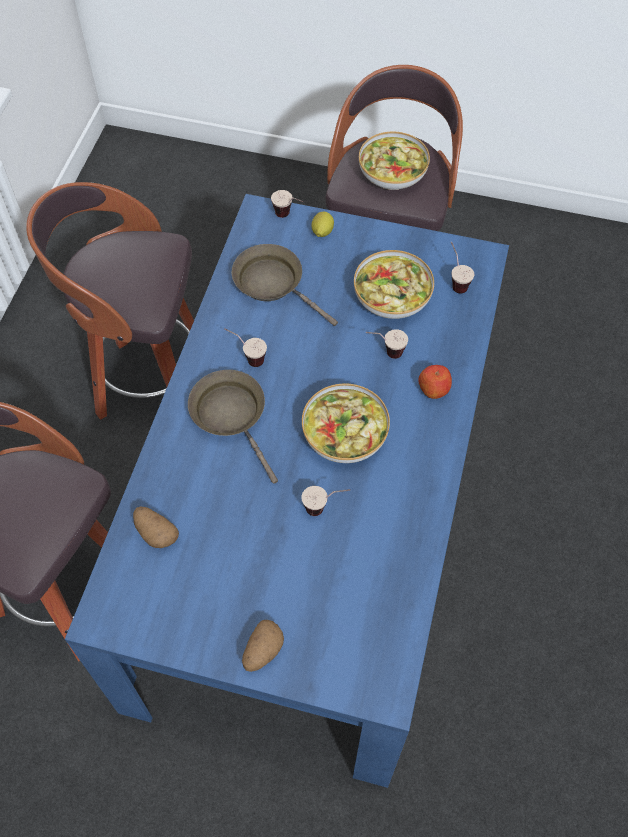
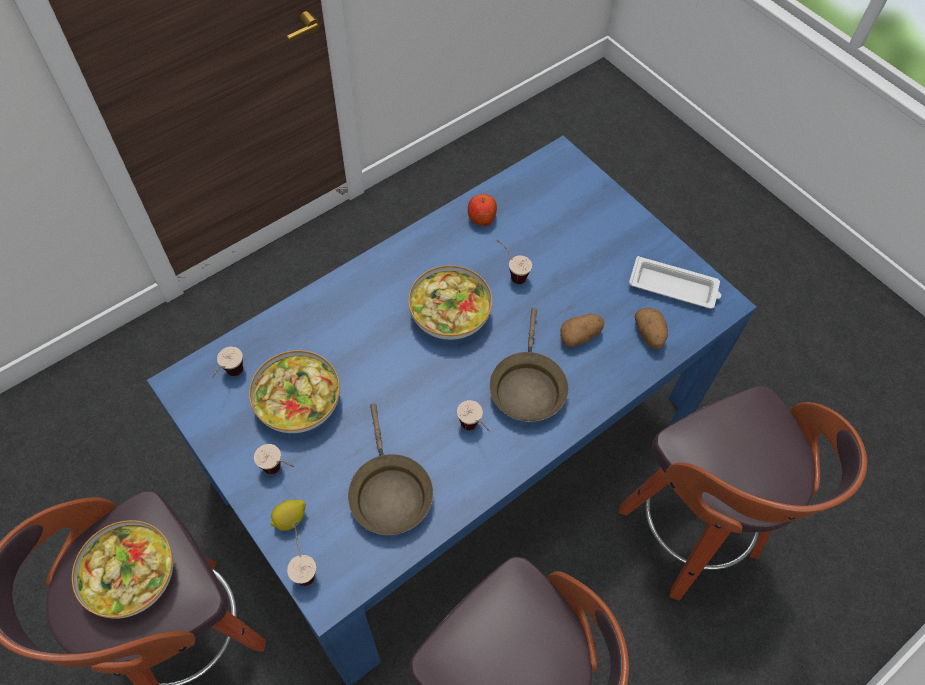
camera: 145 degrees left, 0 degrees up
potato [242,620,284,672] -> potato moved to [560,314,604,347]
cup [366,329,408,359] -> cup moved to [254,444,294,474]
apple [418,365,452,399] -> apple moved to [468,194,497,226]
none -> white tray [629,256,721,309]

